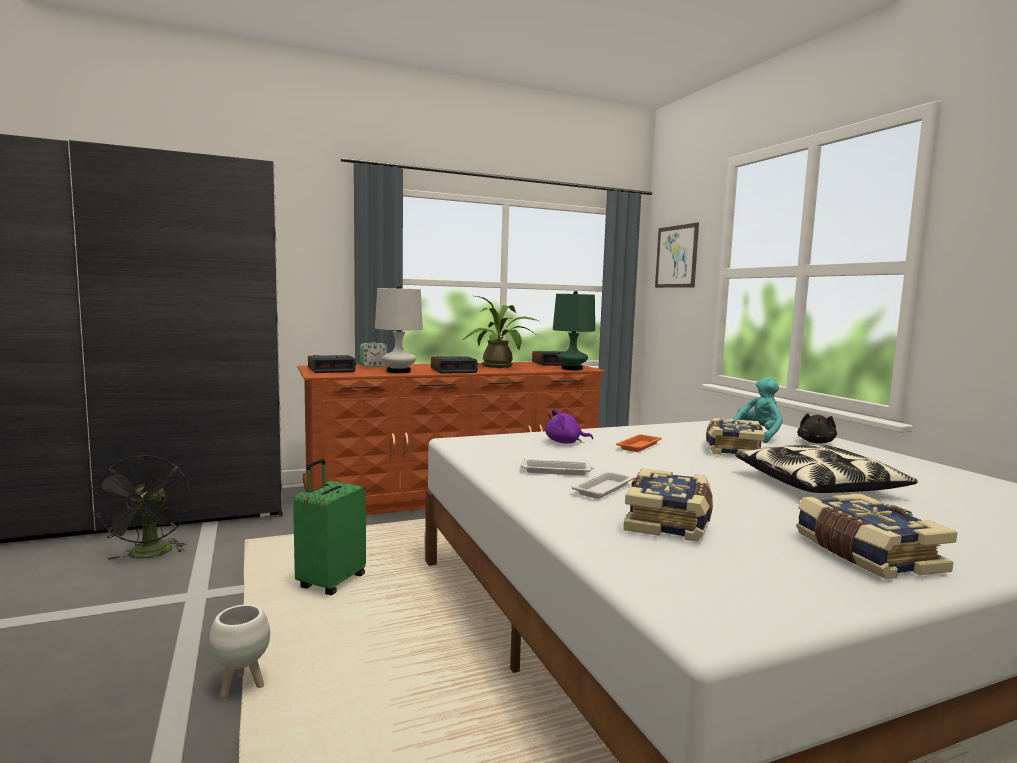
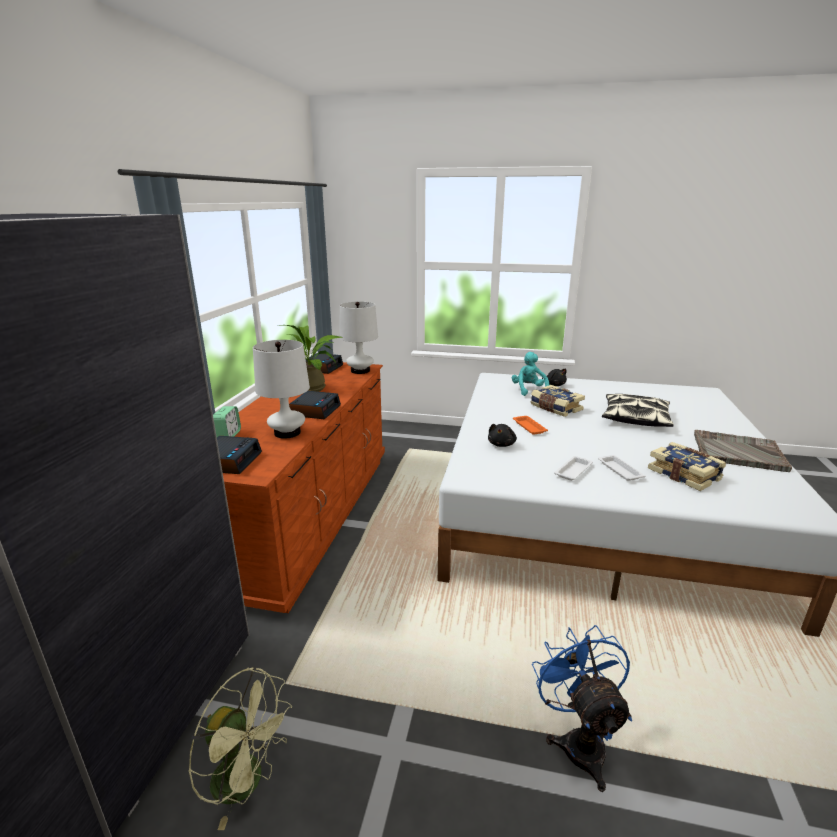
camera: 55 degrees left, 15 degrees up
black fan [90,455,191,560] -> green fan [188,667,292,830]
white planter [209,604,270,698] -> blue fan [532,625,632,792]
green suitcase [293,459,366,595] -> none
purple plush toy [545,409,593,444] -> black plush toy [488,424,517,447]
green table lamp [553,291,595,370] -> white table lamp [340,302,378,374]
picture [655,222,699,288] -> none
book [796,494,957,579] -> grey tray [694,430,792,472]

